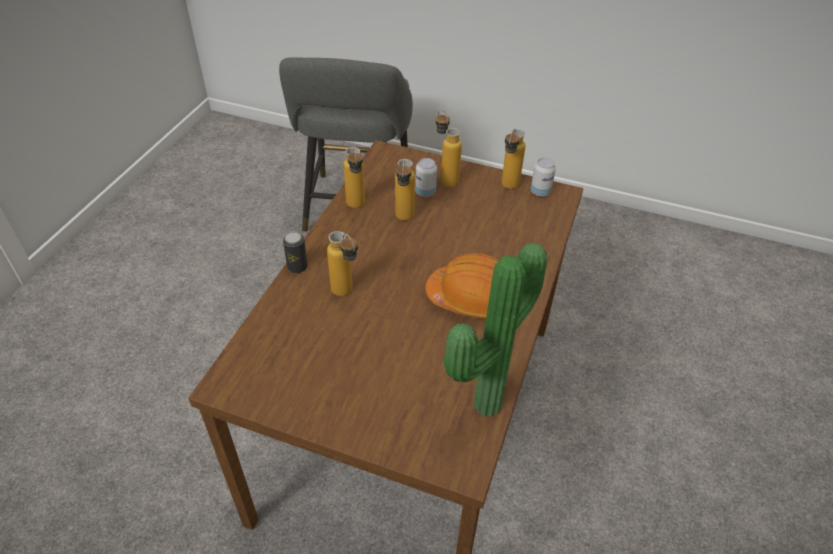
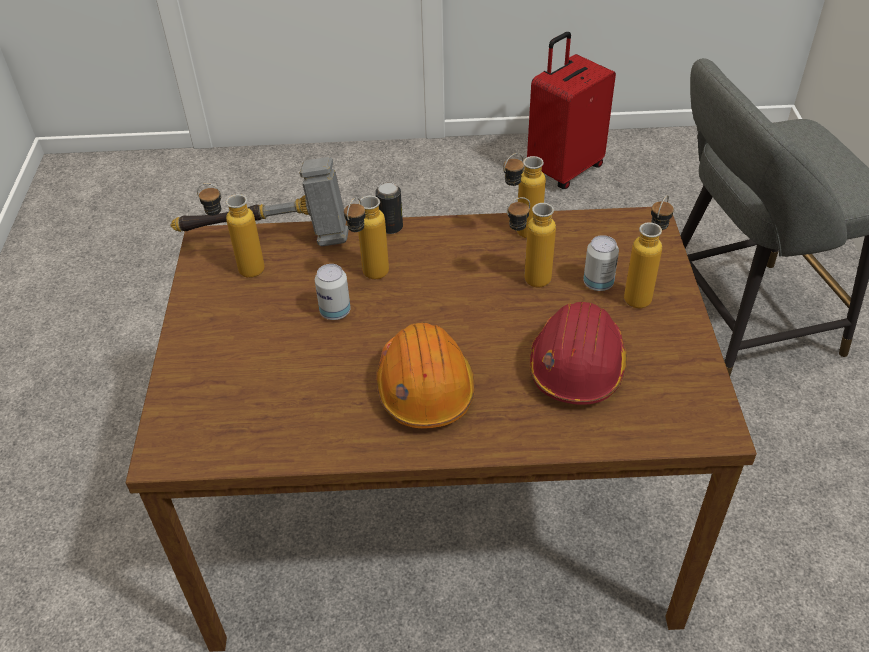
camera: 70 degrees right, 0 degrees up
potted plant [444,243,547,417] -> none
bottle [501,129,526,189] -> bottle moved to [197,183,265,278]
can [531,158,556,196] -> can moved to [315,264,351,320]
none -> hammer [171,157,349,246]
none -> red suitcase [527,32,616,189]
none -> red hard hat [529,302,627,405]

